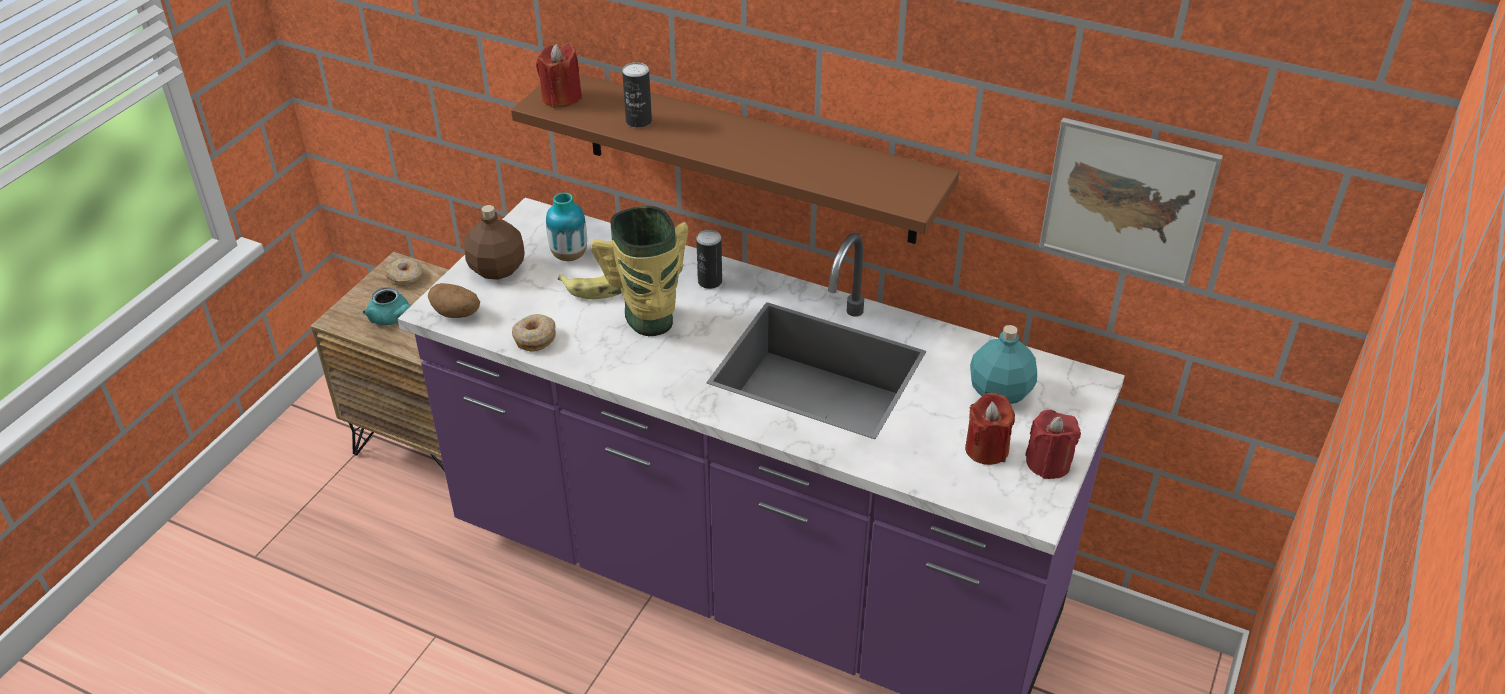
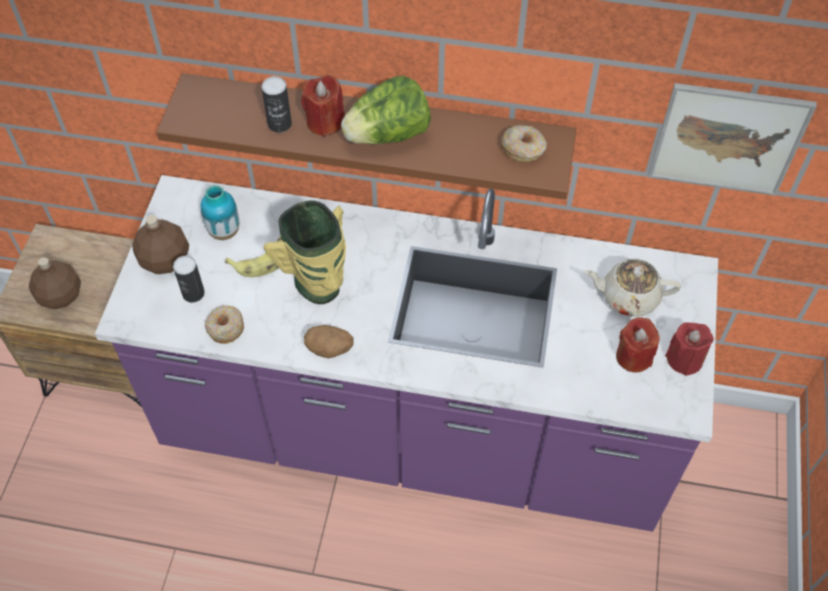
camera: 15 degrees left, 15 degrees up
turquoise teapot [362,287,411,325] -> brown bottle [29,257,81,309]
donut [384,257,423,287] -> donut moved to [502,125,547,162]
potato [428,283,480,318] -> potato moved to [304,325,354,358]
red candle [536,43,582,108] -> red candle moved to [301,75,345,137]
can [696,230,722,289] -> can moved to [173,256,205,303]
turquoise bottle [970,325,1037,404] -> beige teapot [584,258,681,317]
none -> lettuce [341,76,431,144]

